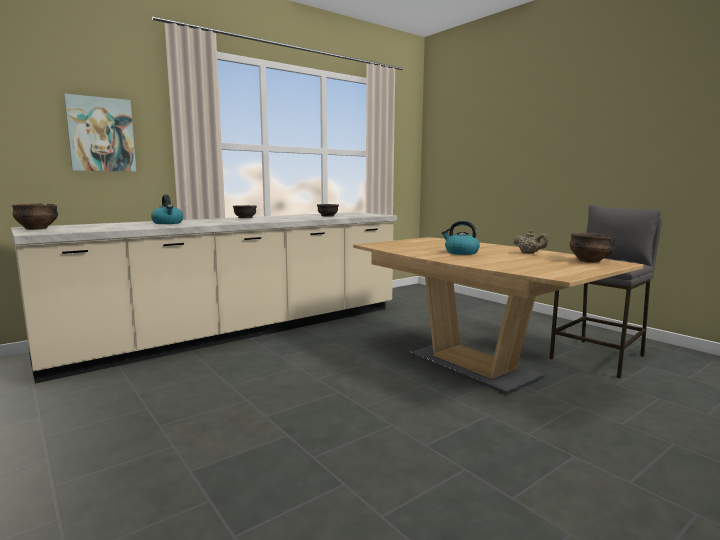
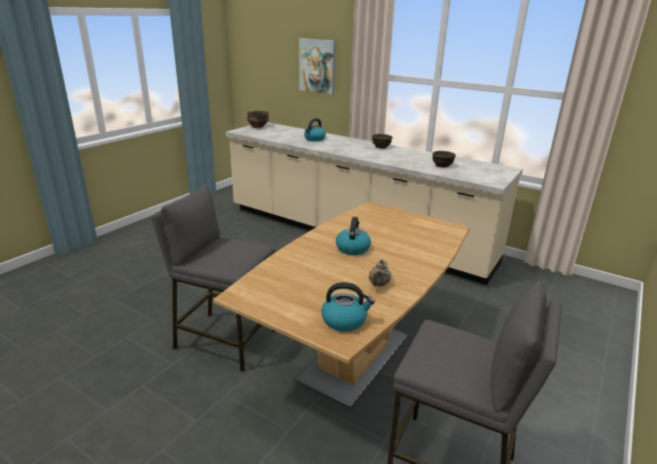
camera: 70 degrees right, 15 degrees up
bowl [569,233,616,263] -> kettle [321,282,375,331]
none -> grey stool [151,185,275,372]

